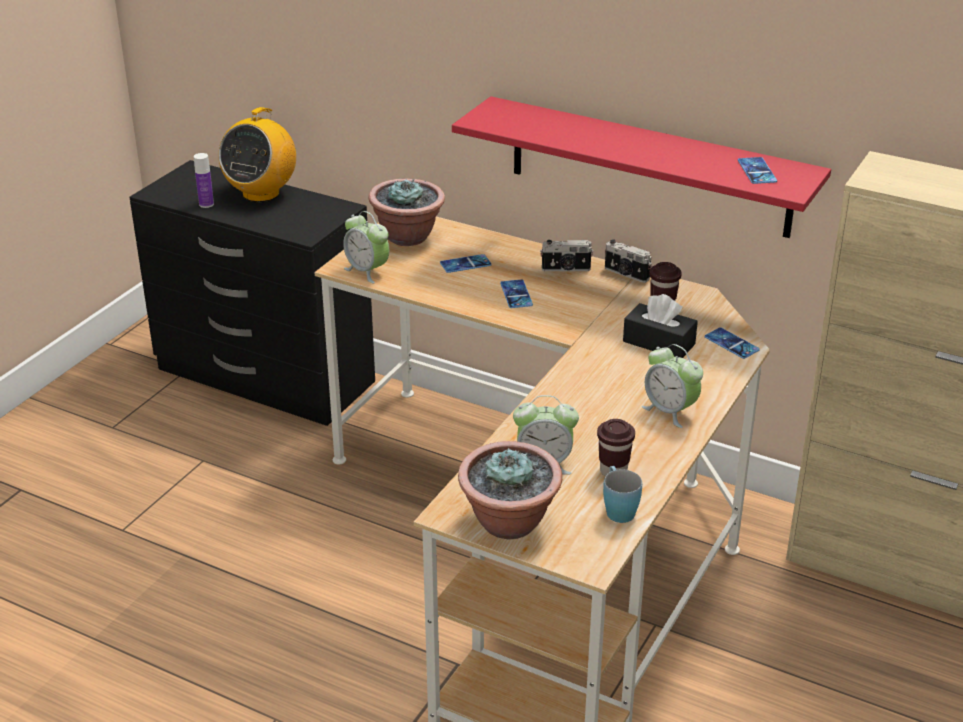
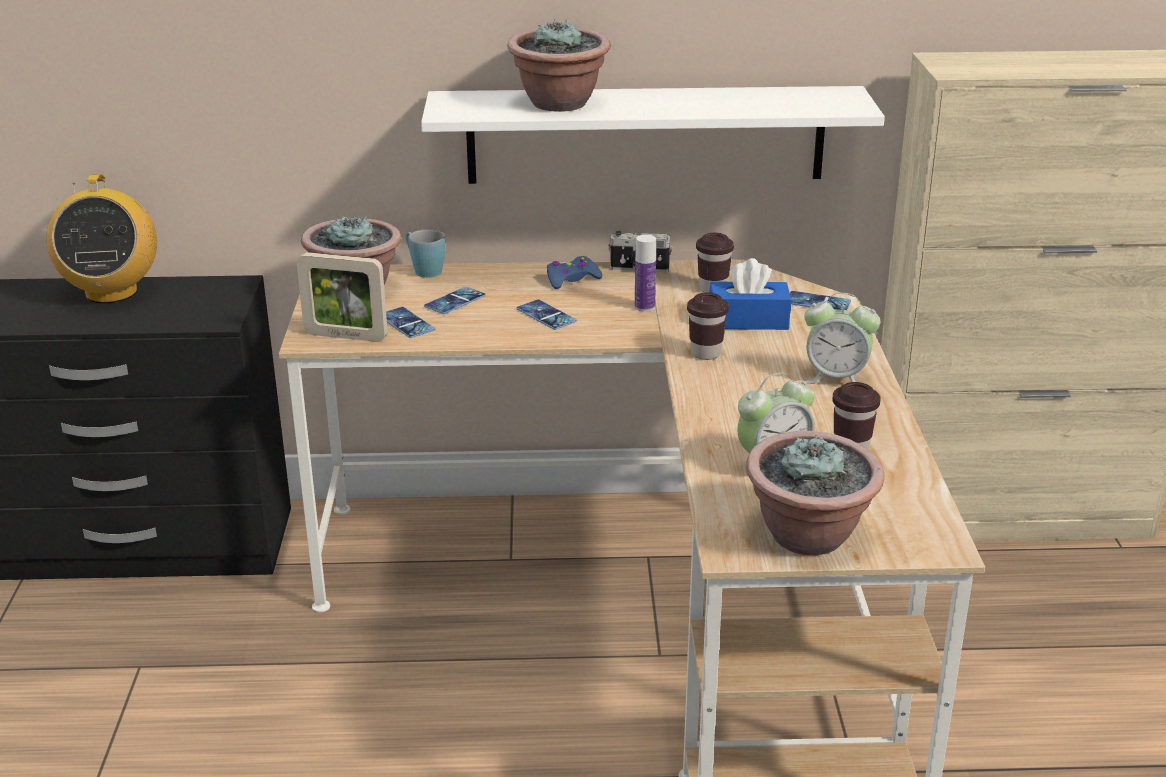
camera: 30 degrees left, 5 degrees down
bottle [194,153,214,208] -> bottle moved to [635,235,656,312]
alarm clock [343,211,389,283] -> picture frame [297,252,388,342]
red shelf [452,96,831,238] -> white shelf [421,86,885,184]
camera [540,240,594,271] -> blue game controller [546,256,603,289]
blue mug [603,466,642,523] -> blue mug moved to [405,229,445,278]
black tissue box [623,294,698,358] -> blue tissue box [709,258,791,330]
phone [738,157,777,184] -> phone moved to [386,307,435,338]
none -> potted plant [507,20,611,112]
none -> brown cup [687,292,729,360]

